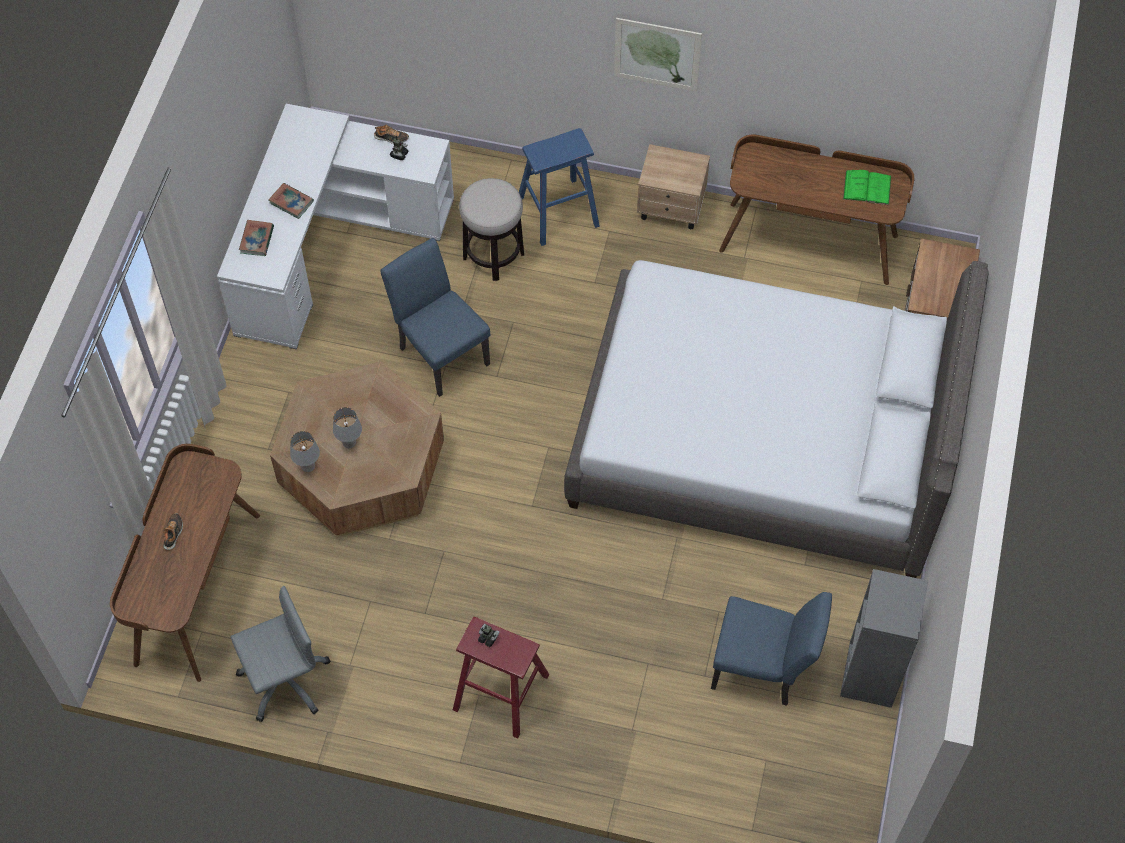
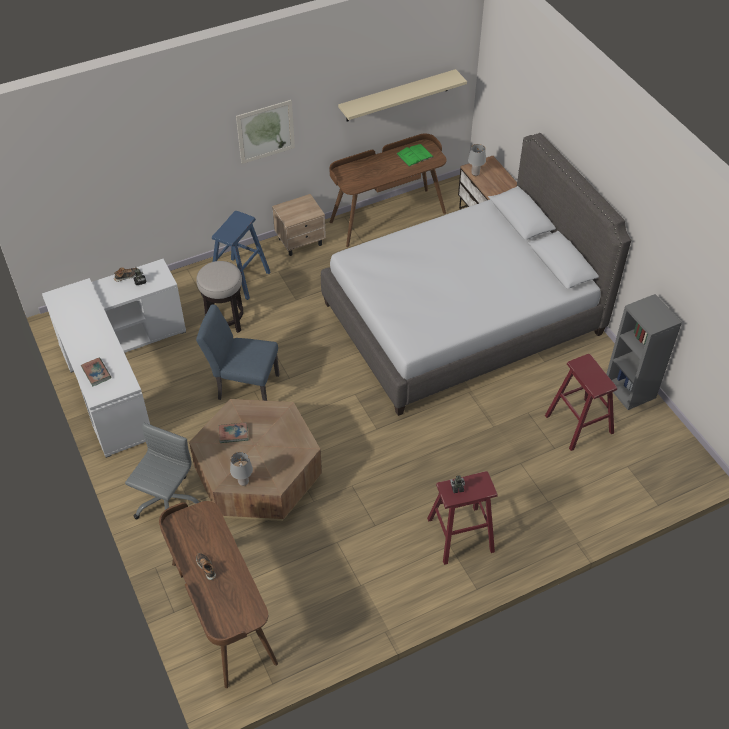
camera: 40 degrees left, 10 degrees down
grey office chair [230,586,330,722] -> grey office chair moved to [125,423,199,519]
book [269,183,314,219] -> book moved to [219,422,248,443]
grey table lamp [333,407,362,448] -> grey table lamp moved to [468,144,486,176]
blue chair [711,592,832,706] -> red stool [545,354,617,451]
none -> beige shelf [338,69,467,122]

